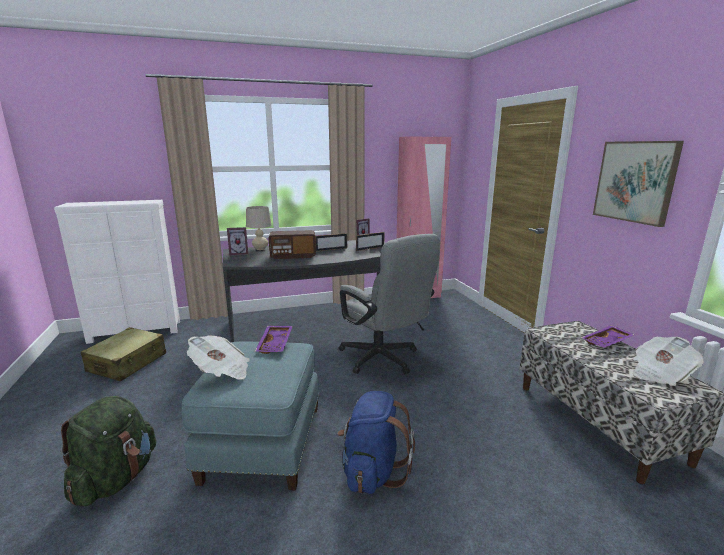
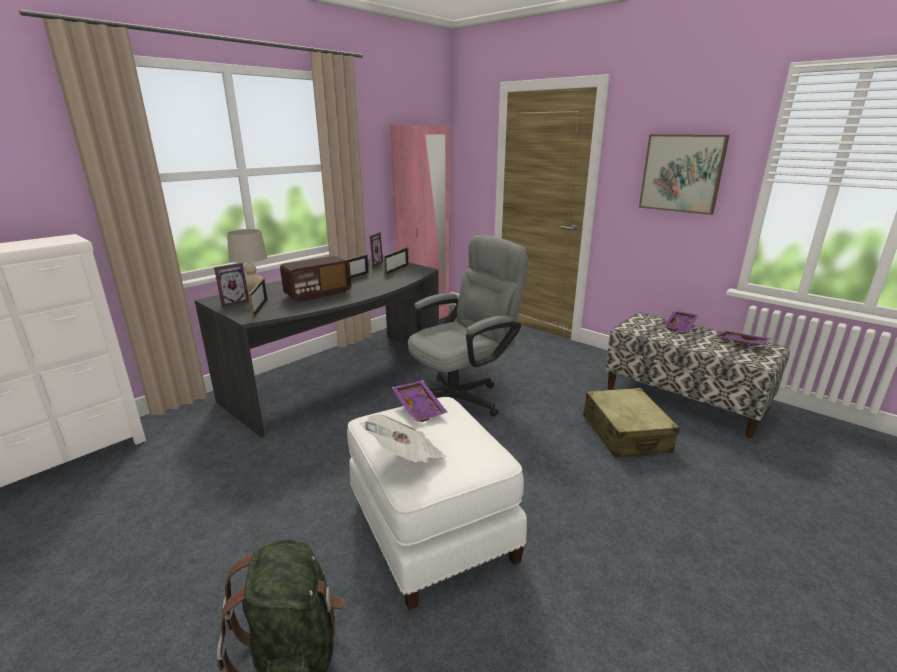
camera: 30 degrees left, 5 degrees up
beige suitcase [81,327,166,381] -> beige suitcase moved to [583,388,680,458]
blue ottoman [181,342,319,491] -> white ottoman [347,397,527,610]
grey office chair [338,234,440,374] -> grey office chair turned 60 degrees counterclockwise [408,235,528,417]
blue backpack [338,391,415,494] -> none
newspaper [633,337,704,386] -> purple tray [714,331,772,345]
none -> picture frame [248,278,268,319]

